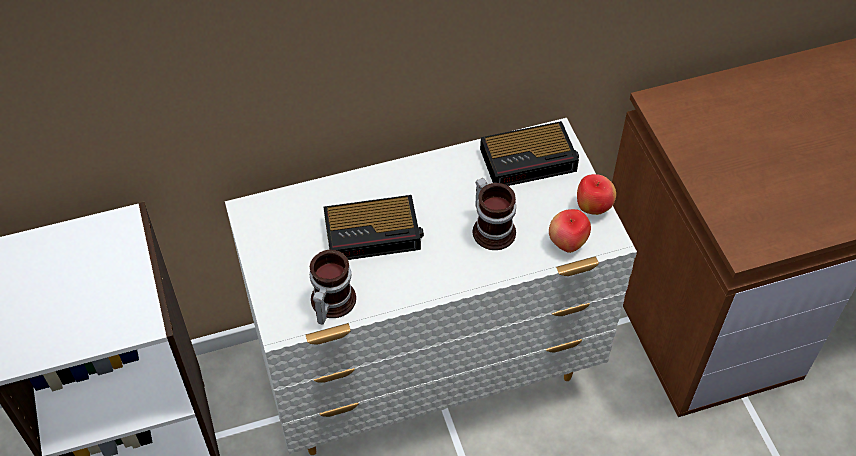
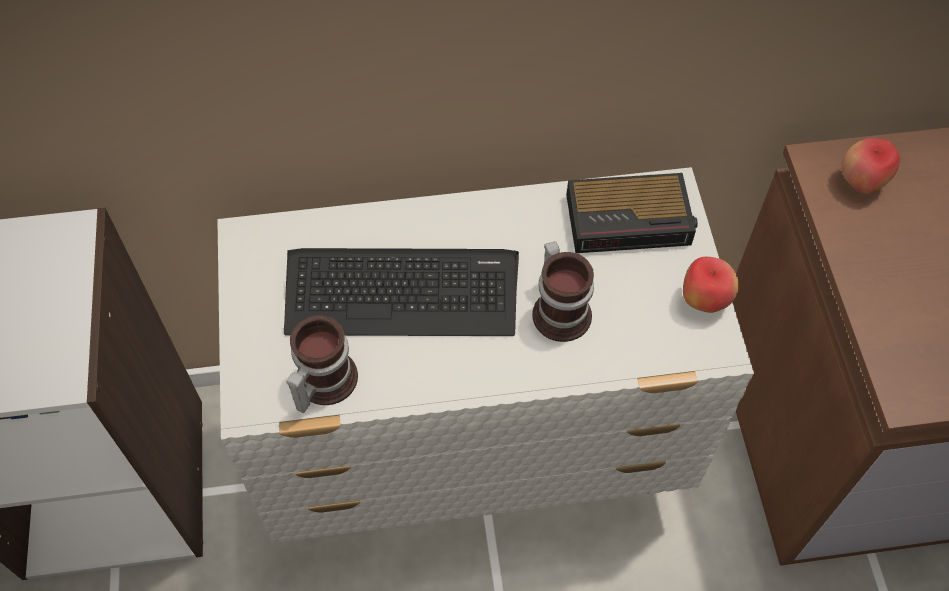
camera: 10 degrees right, 5 degrees up
alarm clock [324,195,424,260] -> keyboard [284,248,519,336]
apple [549,209,591,253] -> apple moved to [841,138,900,194]

